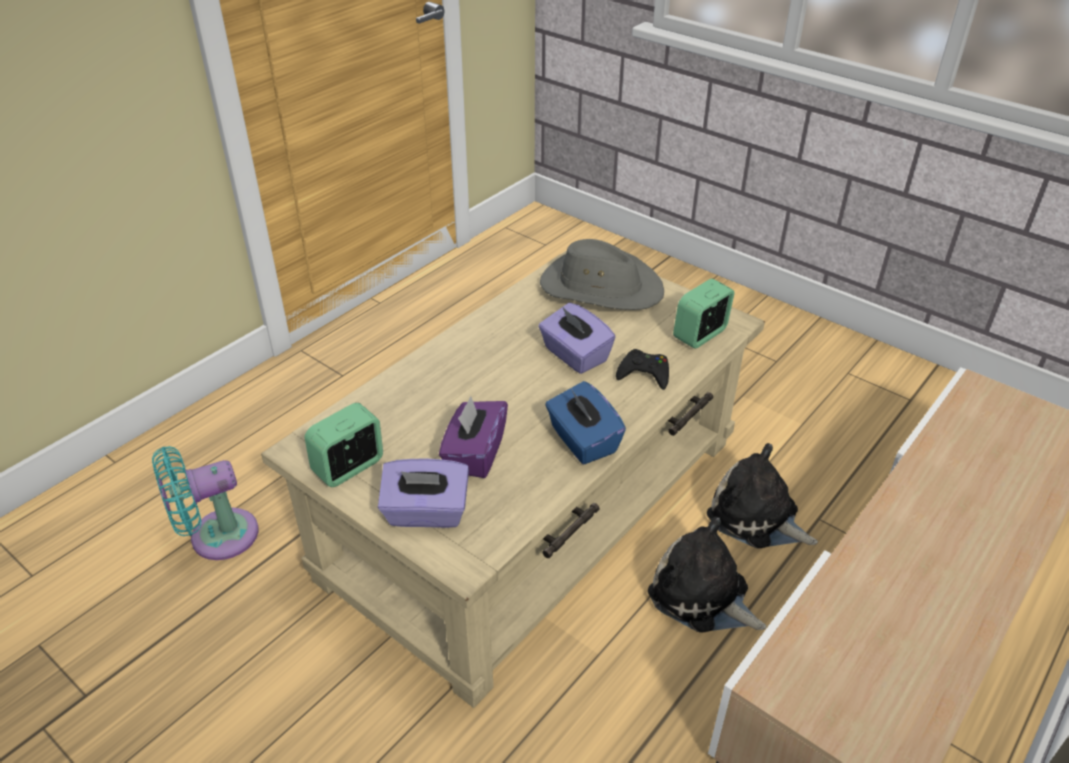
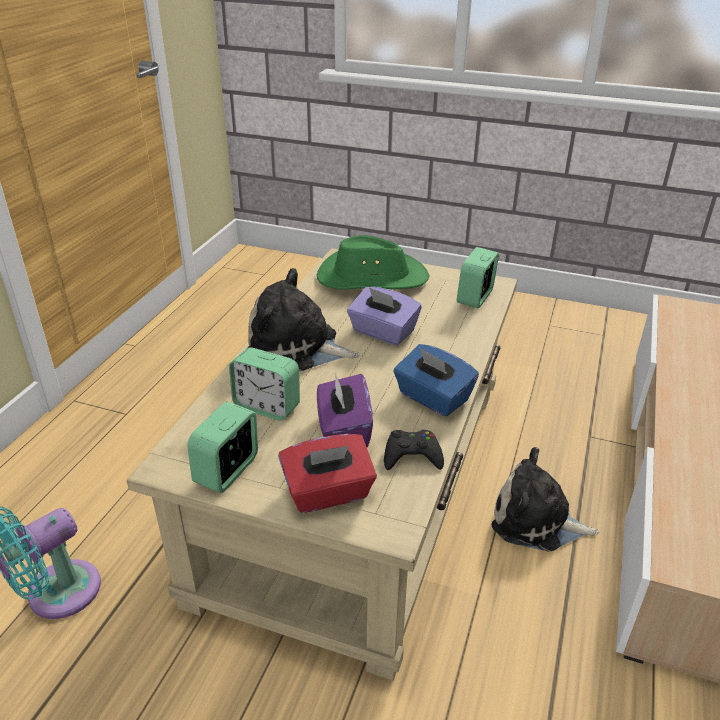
camera: 20 degrees left, 5 degrees down
purple tissue box [378,458,469,528] -> red tissue box [278,434,377,513]
grey hat [540,239,664,310] -> green hat [317,235,430,290]
black game controller [616,349,669,390] -> black game controller moved to [384,430,444,470]
plush toy [707,443,818,548] -> plush toy moved to [247,268,360,371]
none -> alarm clock [229,348,300,421]

